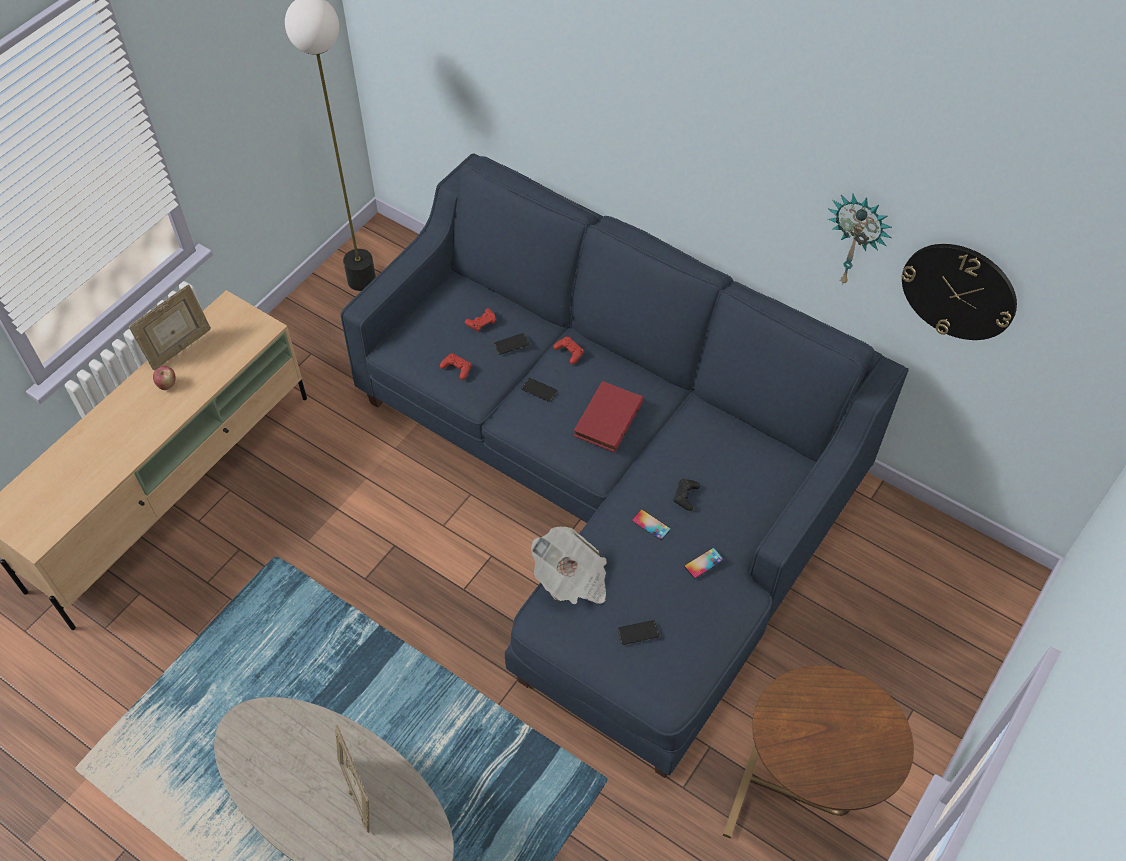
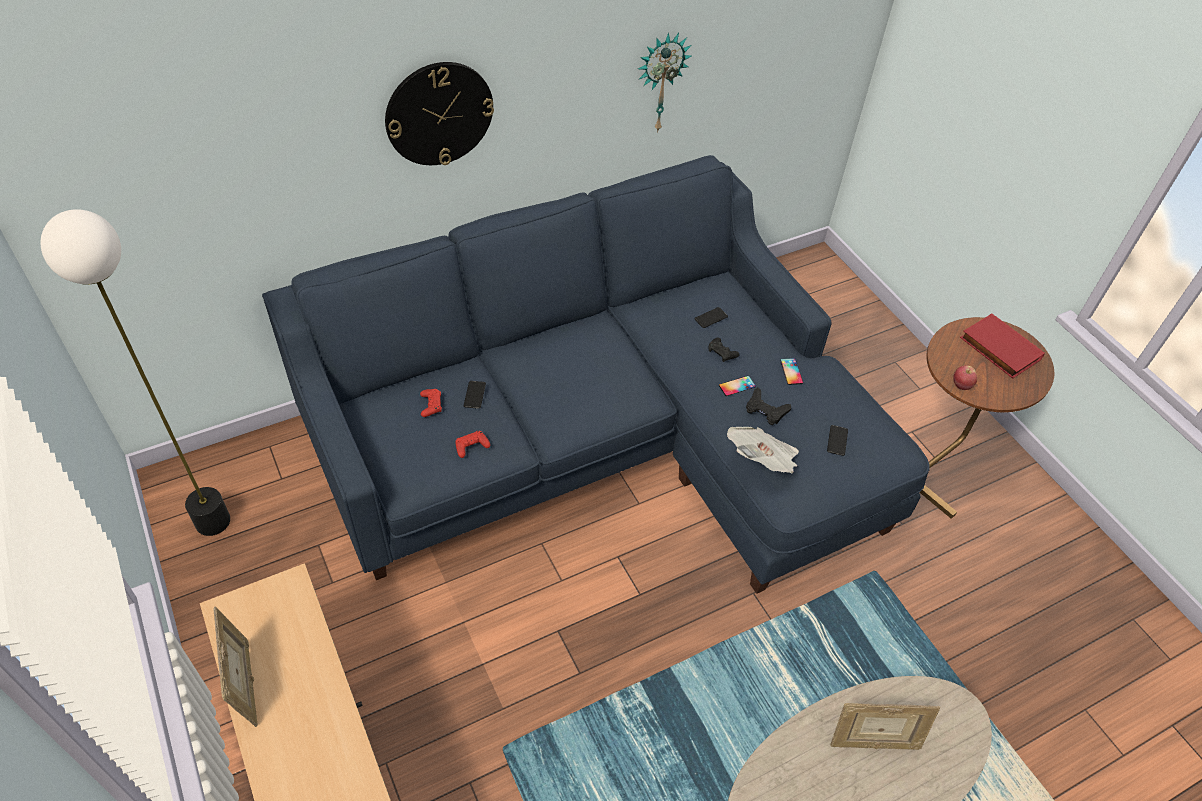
camera: 65 degrees left, 5 degrees down
apple [153,366,176,390] -> apple moved to [953,365,977,390]
phone [521,378,558,402] -> phone moved to [694,307,728,328]
red game controller [553,337,584,364] -> none
red book [573,381,643,452] -> red book moved to [960,313,1045,379]
wall clock [902,244,1017,340] -> wall clock moved to [385,62,494,165]
none -> black game controller [746,387,791,425]

